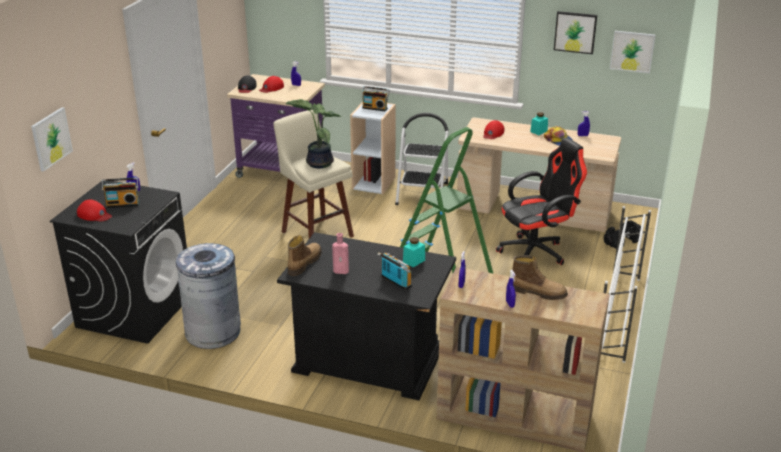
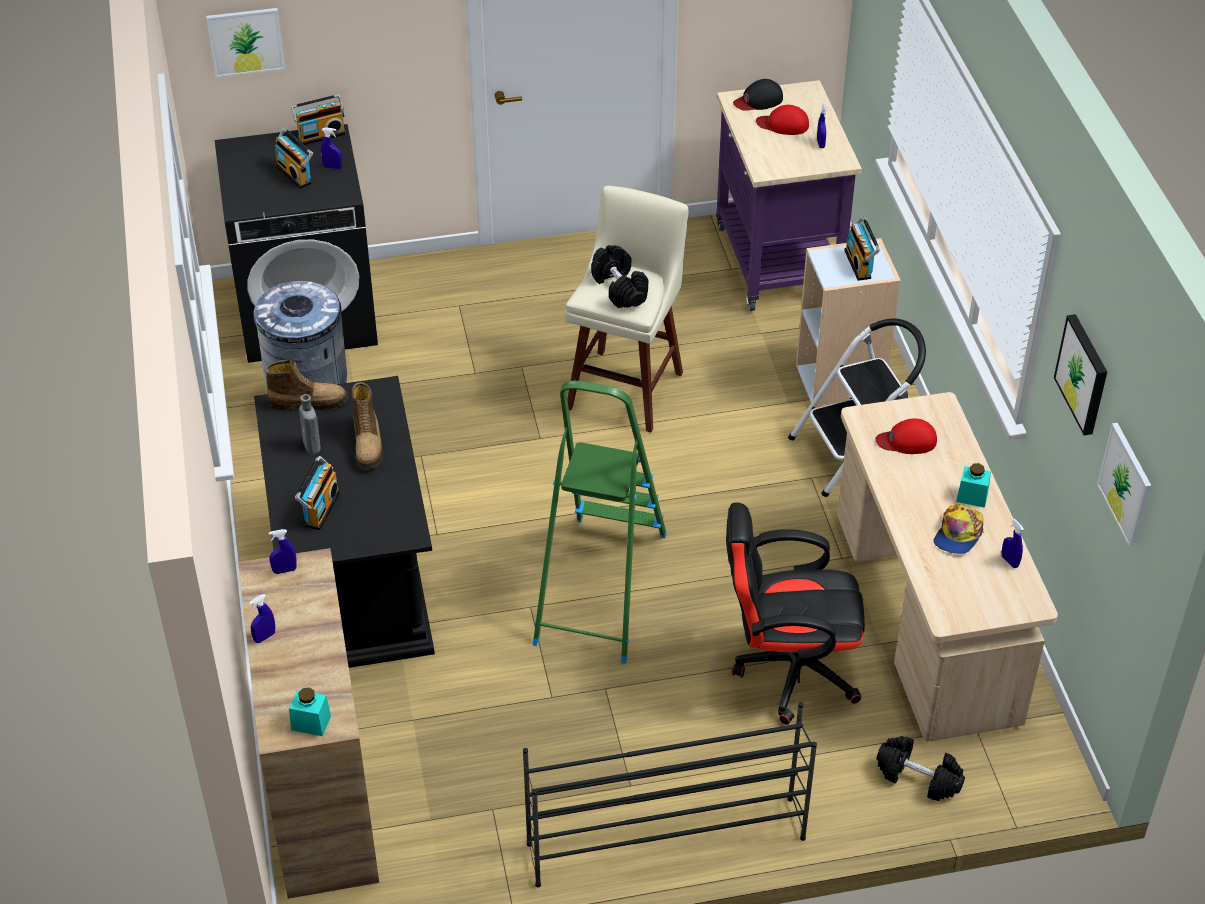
camera: 60 degrees right, 15 degrees up
red cap [77,199,112,221] -> none
potted plant [285,99,342,168] -> black dumbbell [591,245,648,308]
pink bottle [332,233,349,274] -> grey bottle [299,394,321,454]
turquoise jar [403,237,425,267] -> turquoise jar moved to [289,688,331,736]
black office chair [496,138,587,265] -> black office chair turned 150 degrees clockwise [726,502,865,725]
boot [512,255,568,300] -> boot moved to [352,382,383,469]
white shoe rack [601,206,651,363] -> black shoe rack [523,702,817,887]
none -> radio [291,94,346,145]

